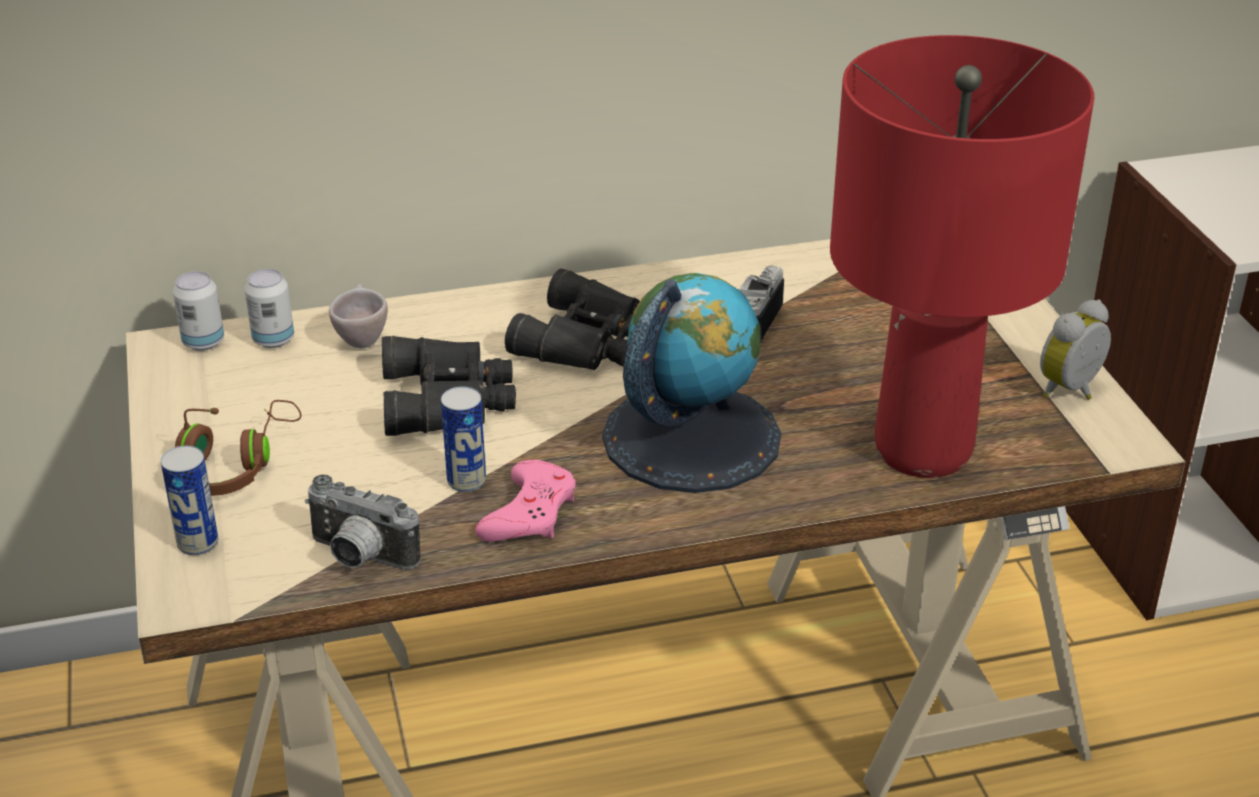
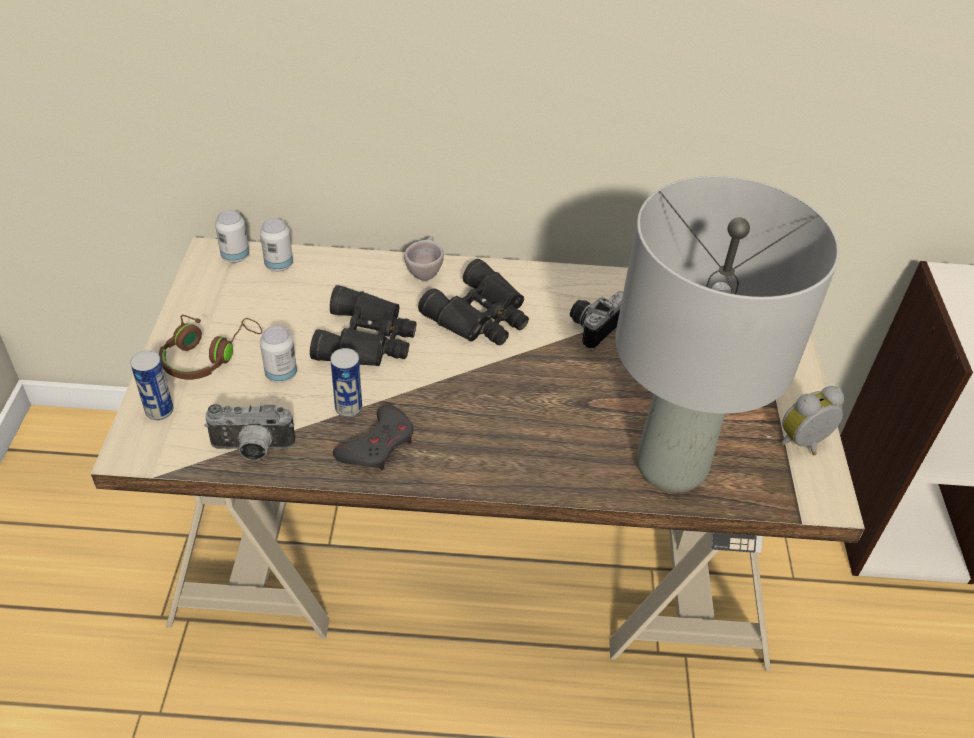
camera: 15 degrees right, 10 degrees up
camera [305,474,420,570] -> camera turned 45 degrees counterclockwise [204,404,295,461]
beige cup [329,284,388,348] -> beige cup moved to [404,236,444,281]
pink game controller [475,460,575,542] -> grey game controller [333,405,414,470]
globe [602,273,781,493] -> none
red table lamp [830,35,1094,478] -> grey table lamp [615,176,840,493]
none -> can [260,326,297,383]

